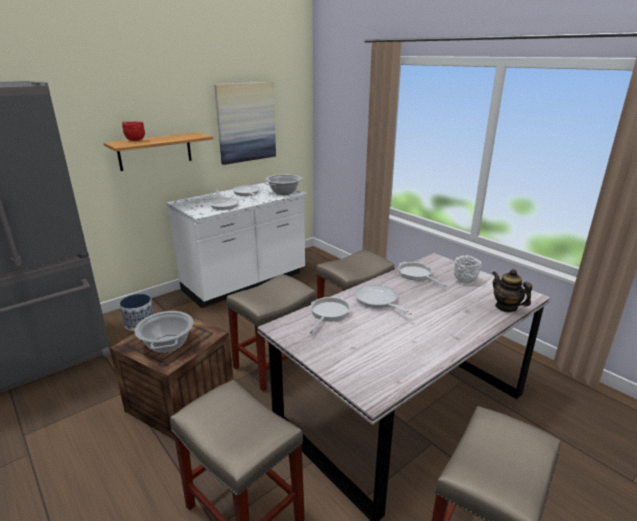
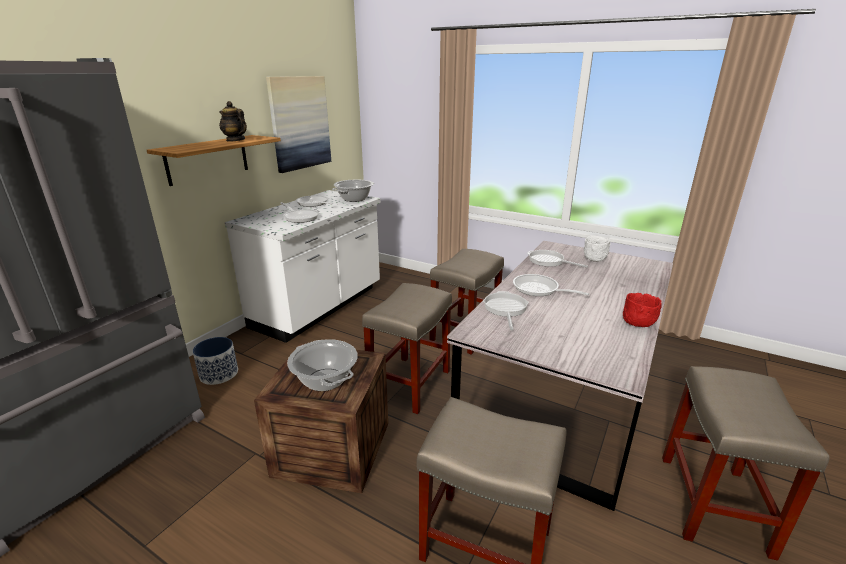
camera: 20 degrees left, 0 degrees up
red bowl [122,121,145,141] -> red bowl moved to [623,293,662,327]
teapot [493,269,532,312] -> teapot moved to [219,101,247,142]

